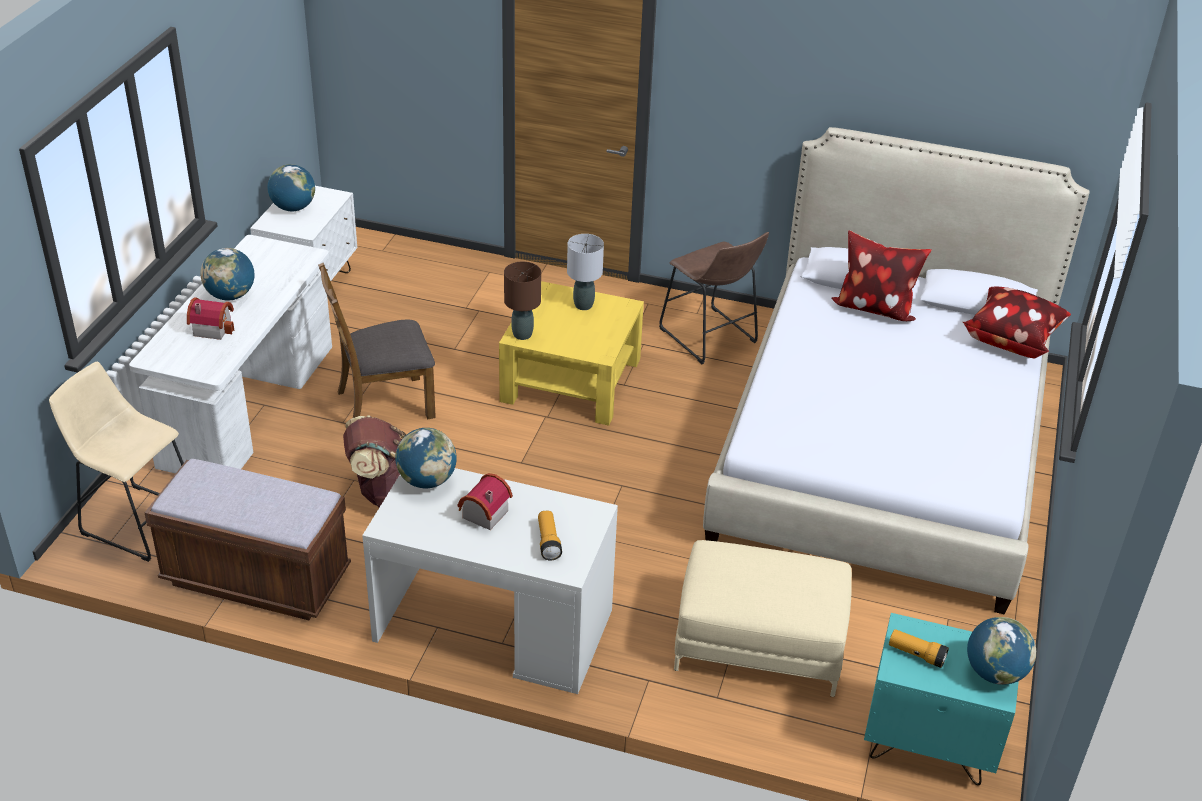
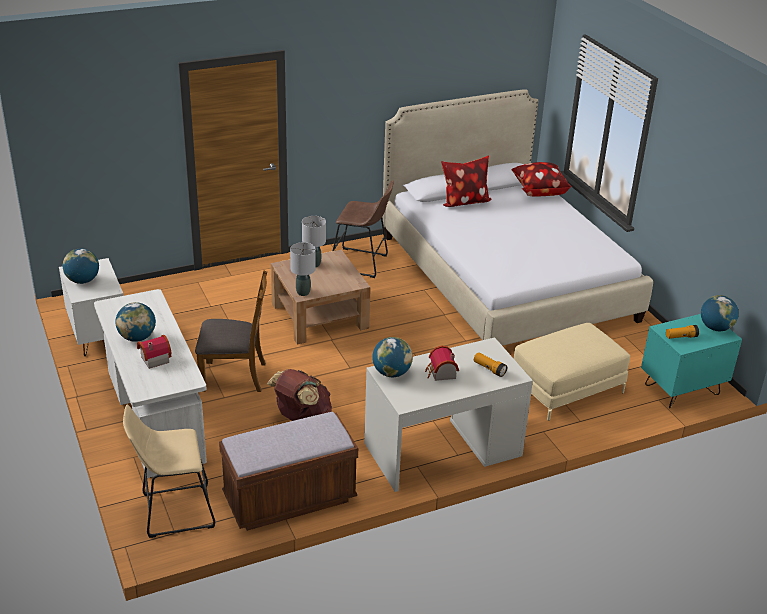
camera: 40 degrees left, 5 degrees down
brown chair [318,263,436,419] -> brown chair turned 120 degrees counterclockwise [195,271,267,392]
yellow coffee table [499,281,644,426] -> brown coffee table [271,250,371,344]
brown table lamp [504,262,541,340] -> grey table lamp [290,242,316,296]

